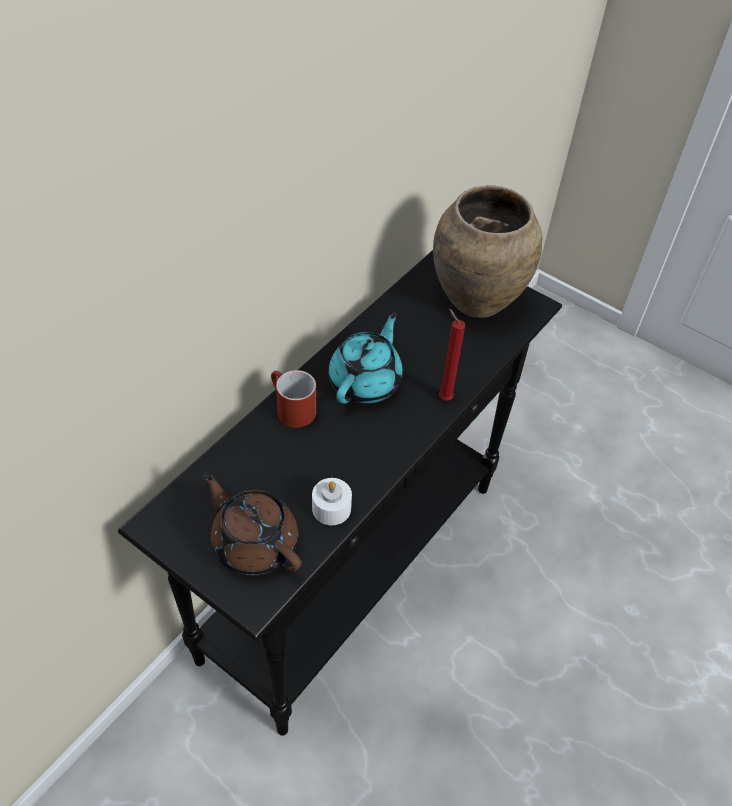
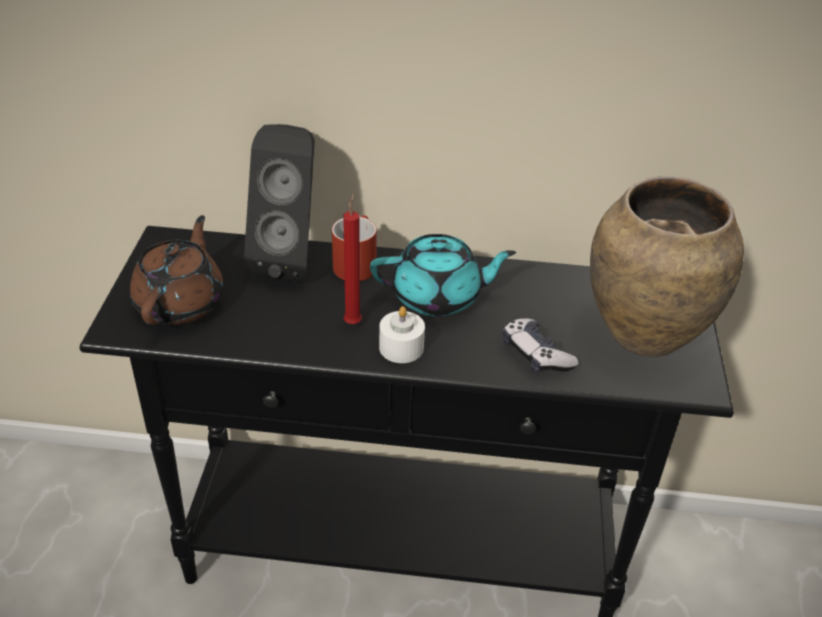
camera: 60 degrees right, 10 degrees down
white candle [312,478,352,525] -> white candle moved to [379,306,425,363]
red candle [439,308,465,401] -> red candle moved to [343,193,362,324]
none -> black speaker [244,124,314,282]
none -> game controller [503,318,579,373]

